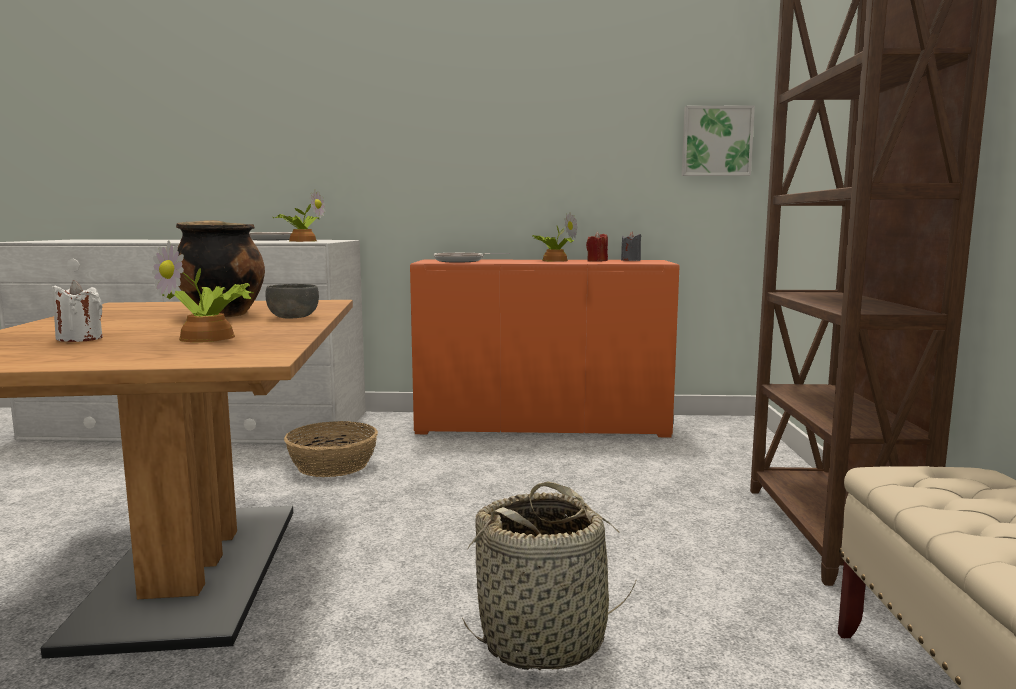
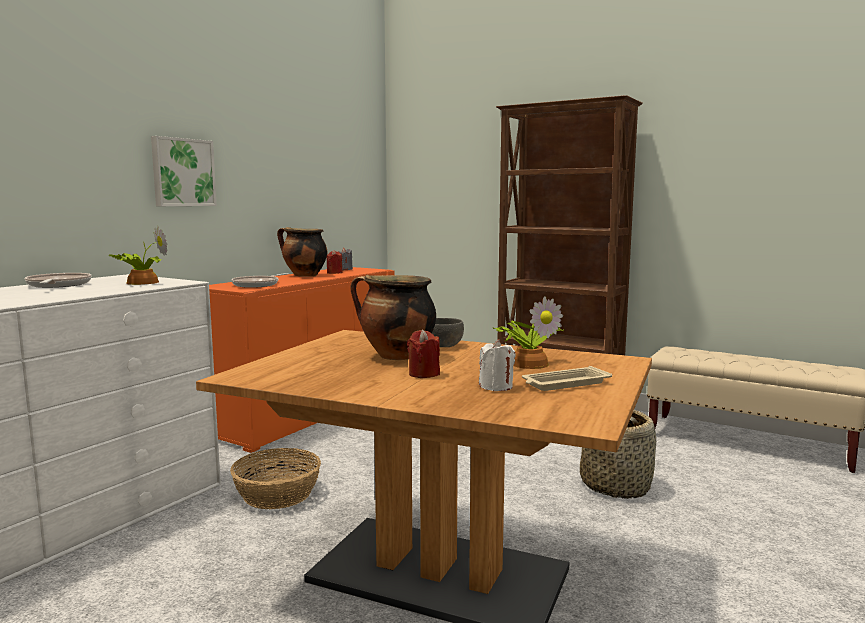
camera: 60 degrees left, 0 degrees up
potted plant [532,212,578,262] -> cooking pot [277,227,327,277]
picture [682,105,755,176] -> picture moved to [151,136,217,206]
none -> red candle [407,330,440,378]
none -> beige tray [522,366,612,391]

